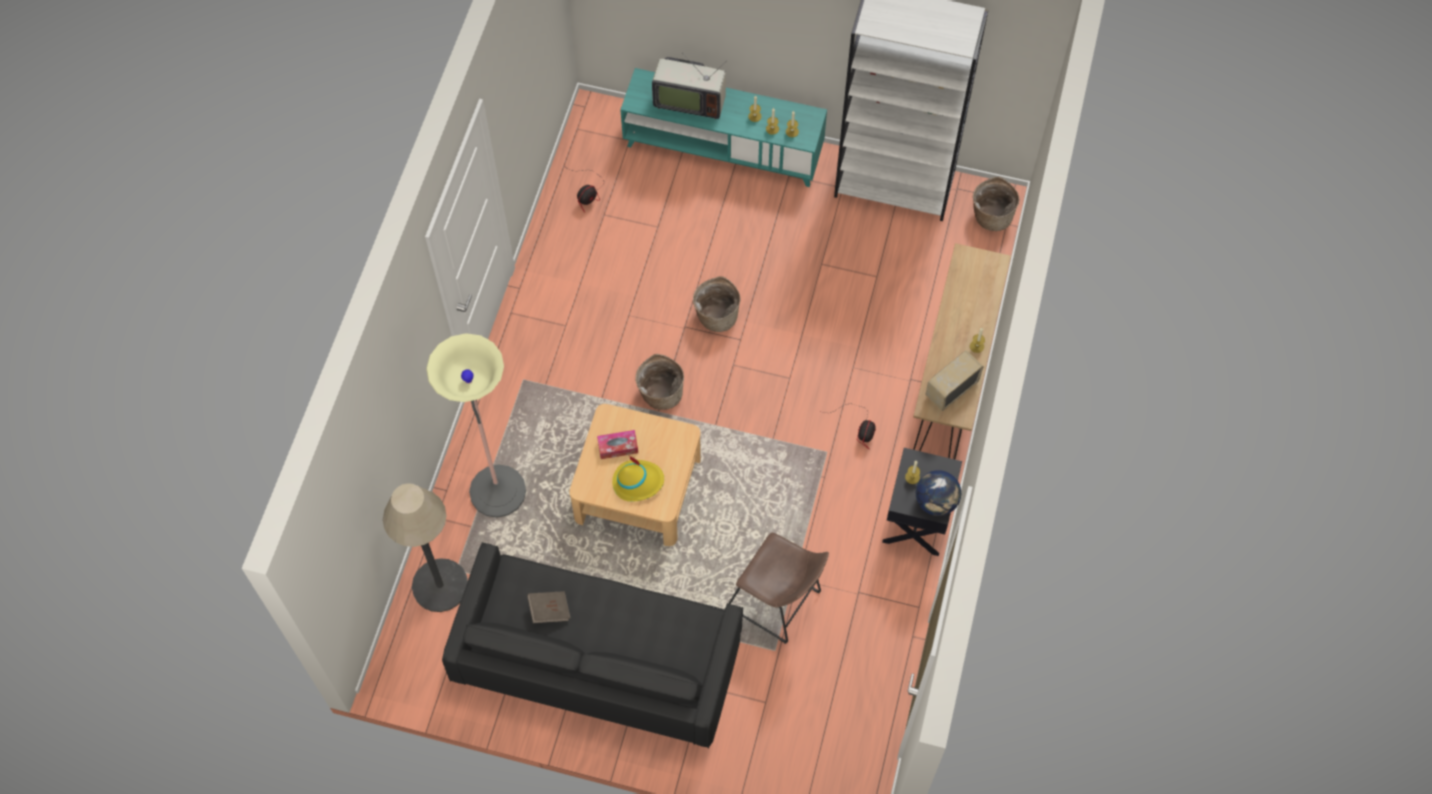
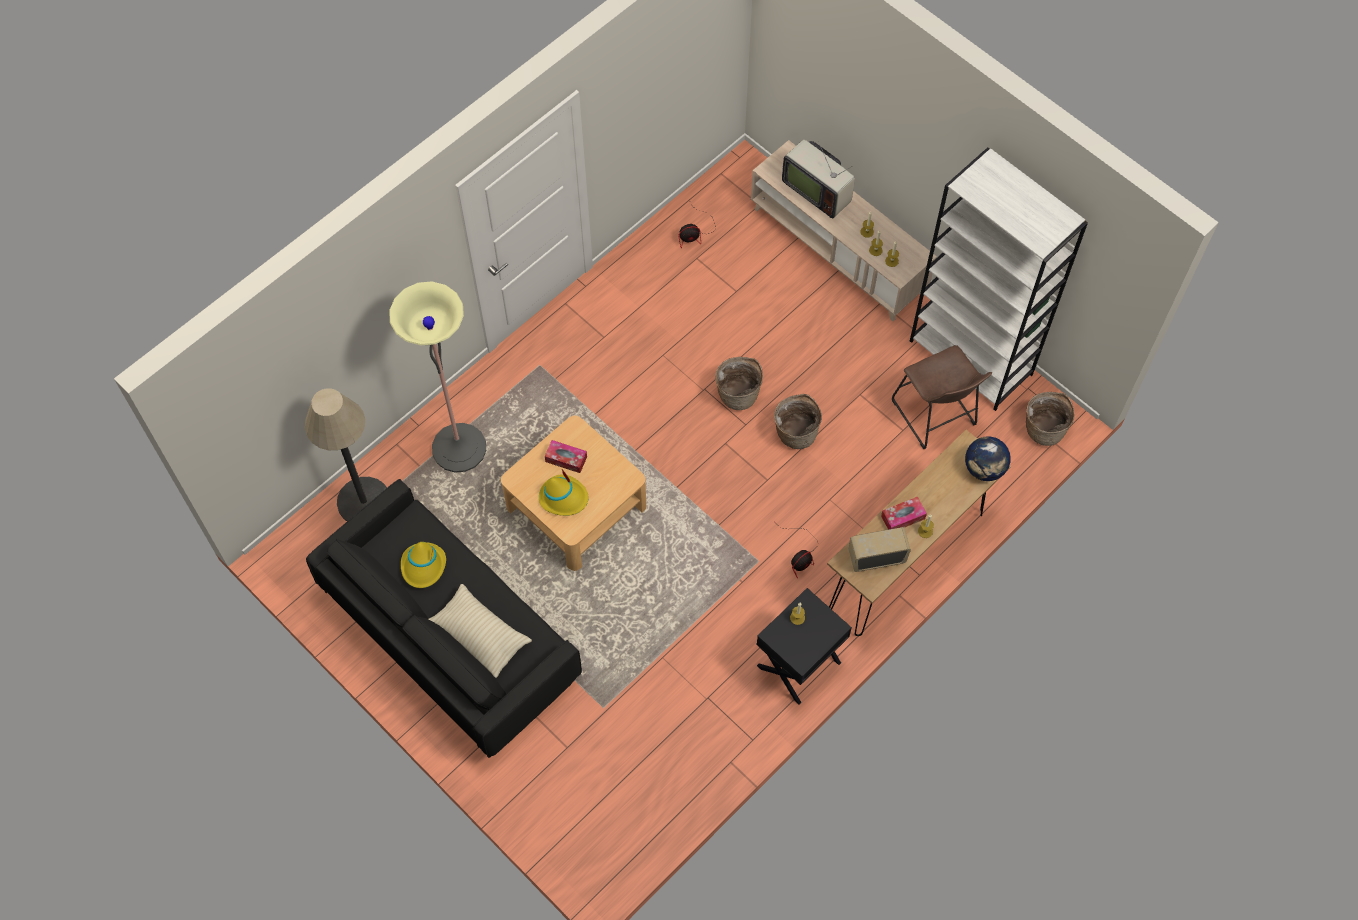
camera: 30 degrees right, 0 degrees up
brown book [527,591,570,623] -> yellow hat [401,542,446,588]
turquoise tv stand [620,68,827,187] -> beige tv stand [751,140,937,321]
basket [635,354,684,410] -> basket moved to [774,394,822,449]
brown stool [728,533,829,643] -> brown stool moved to [892,345,992,449]
globe [916,470,961,516] -> globe moved to [965,436,1011,481]
none -> beige pillow [429,584,532,678]
none -> tissue box [881,497,927,530]

